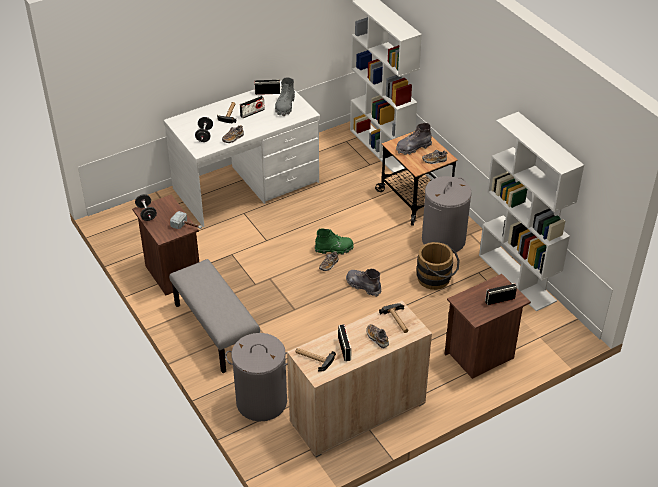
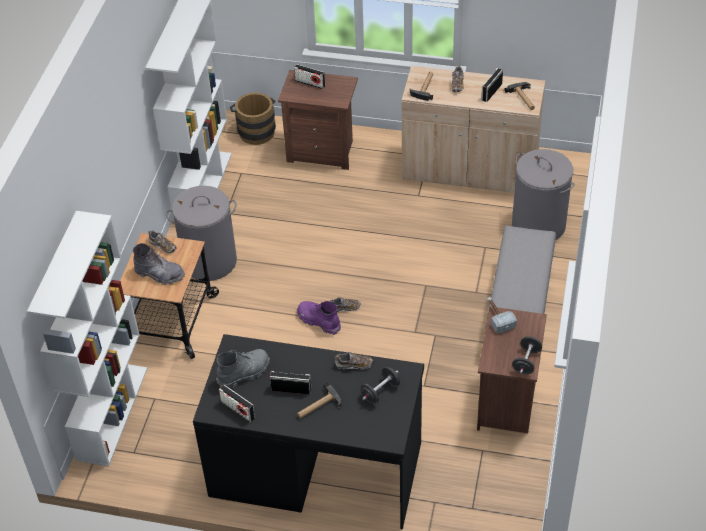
camera: 135 degrees left, 5 degrees up
white desk [163,80,320,227] -> black desk [193,334,424,529]
green boot [315,228,354,255] -> purple boot [297,301,341,335]
grey boot [346,269,382,297] -> none
brown bucket [416,242,460,290] -> brown bucket moved to [230,92,276,145]

